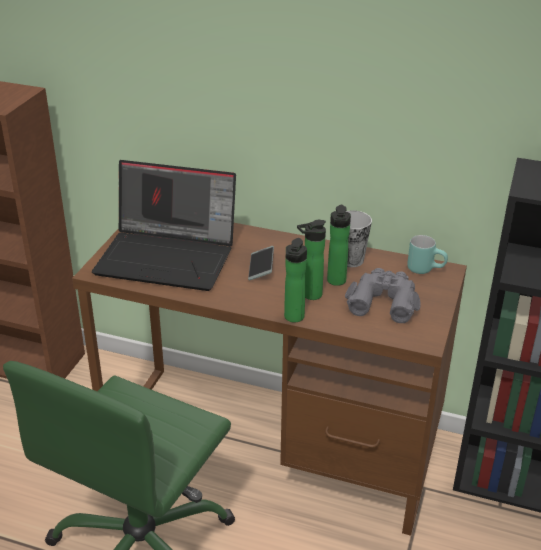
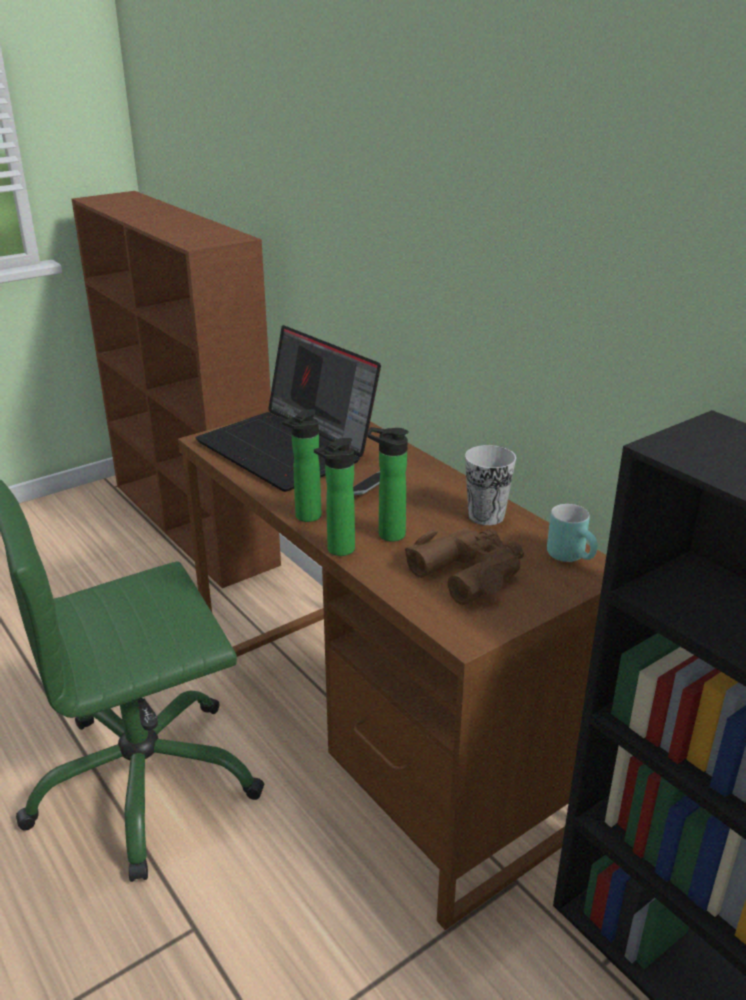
camera: 35 degrees right, 5 degrees down
bottle [327,205,351,286] -> bottle moved to [282,409,321,522]
grey binoculars [345,268,421,323] -> brown binoculars [405,528,524,605]

